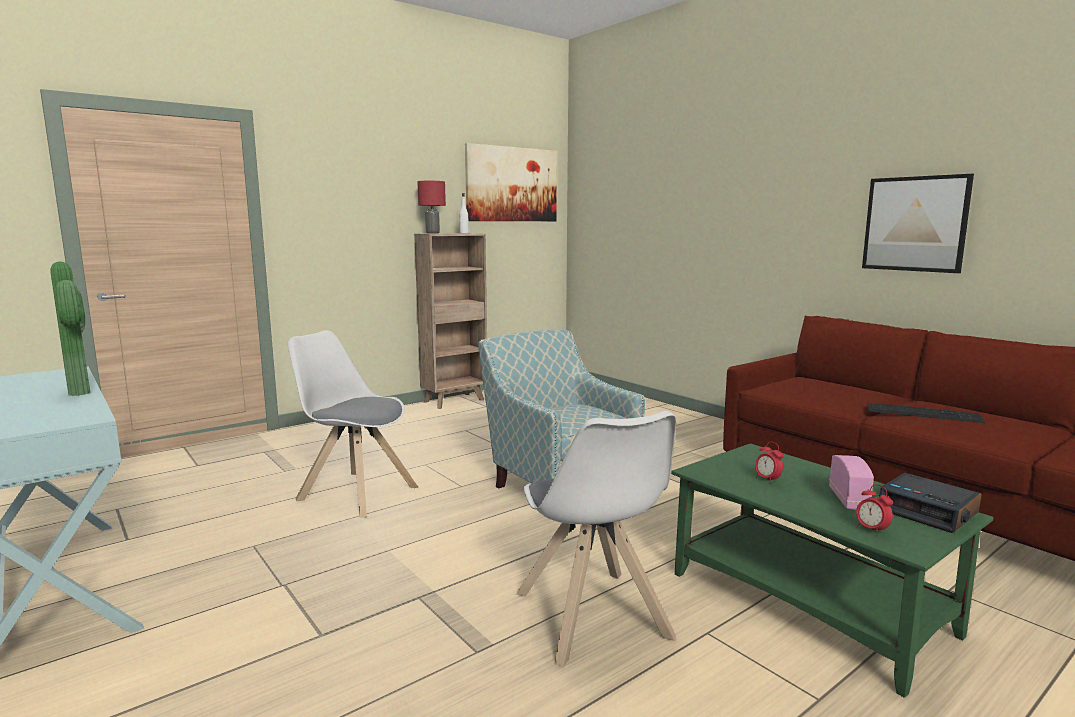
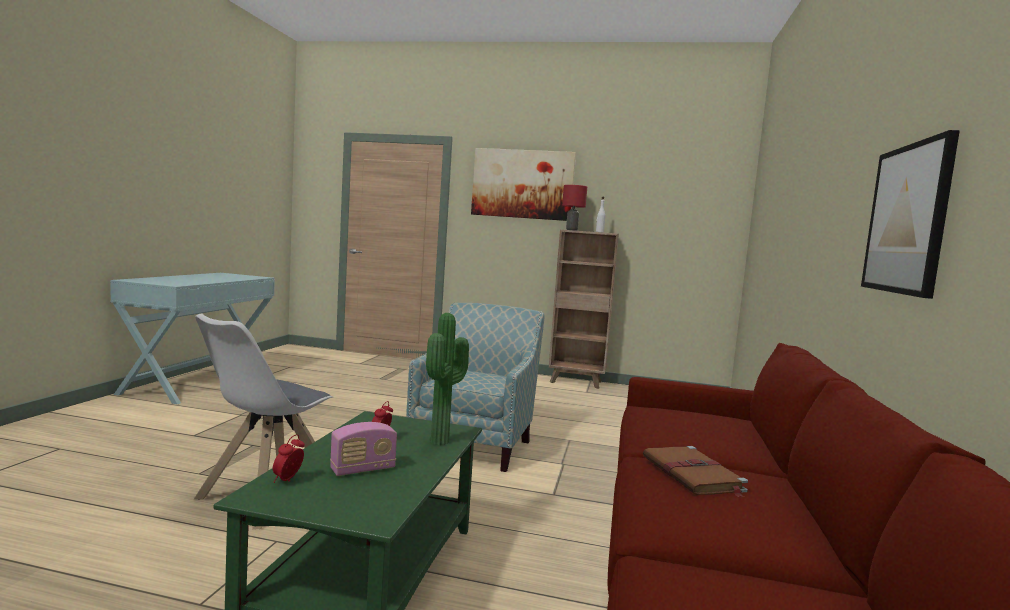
camera: 50 degrees right, 5 degrees down
potted plant [50,262,90,396] -> potted plant moved to [426,313,469,445]
chair [288,330,418,518] -> none
picture [465,143,557,221] -> picture moved to [471,148,576,221]
keyboard [867,403,985,423] -> brown book [643,446,748,497]
alarm clock [879,473,982,533] -> none

